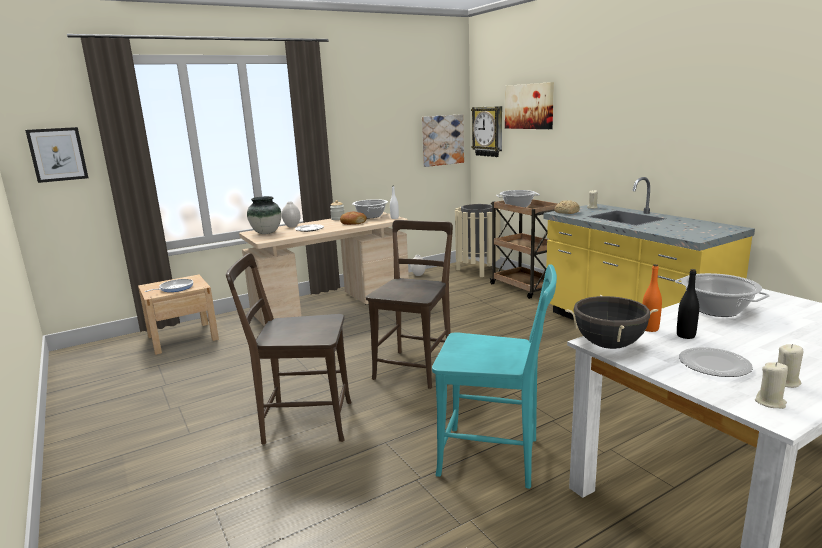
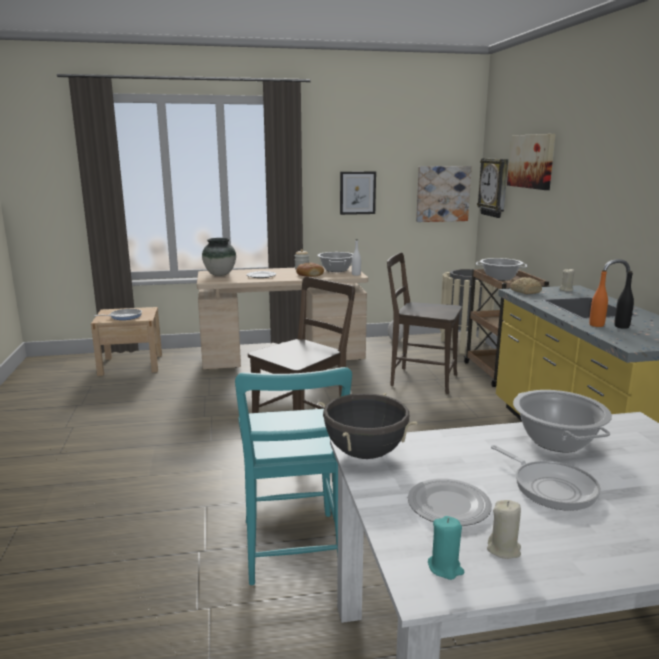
camera: 20 degrees right, 0 degrees up
picture [25,127,88,183] -> picture moved to [340,171,376,215]
brown chair [226,253,352,444] -> brown chair moved to [387,252,462,394]
white vase [282,201,300,228] -> none
turquoise chair [432,264,557,489] -> turquoise chair turned 45 degrees clockwise [235,367,352,585]
orange bottle [642,264,662,332] -> orange bottle moved to [589,270,608,327]
black bottle [677,269,699,339] -> black bottle moved to [614,271,634,329]
beige candle [755,362,788,409] -> turquoise candle [428,516,464,580]
none -> frying pan [491,445,601,511]

